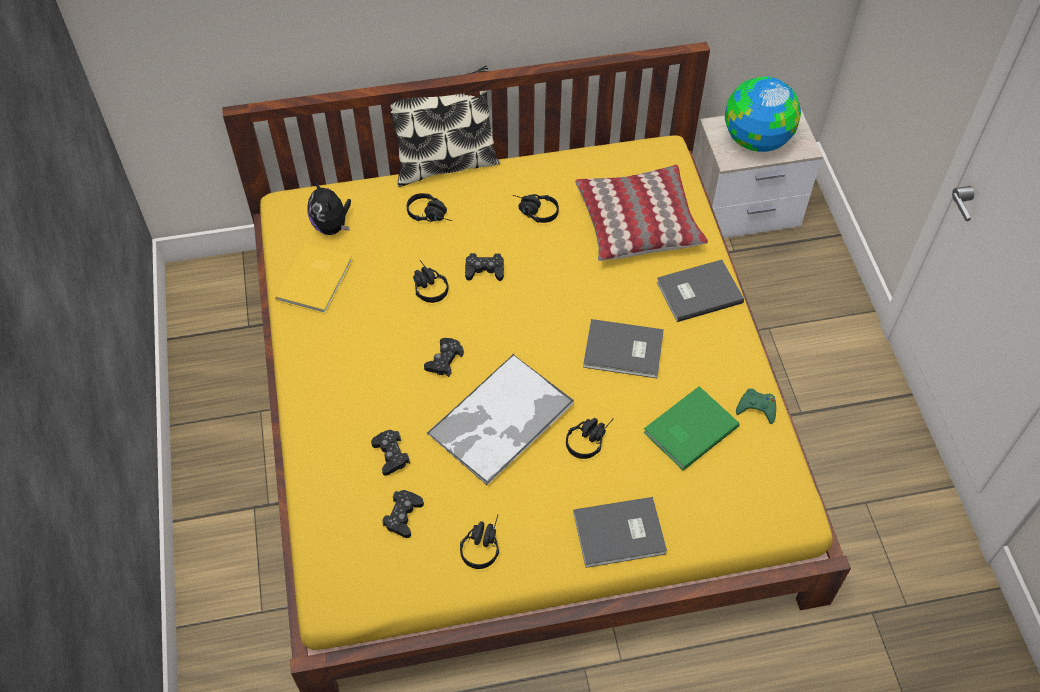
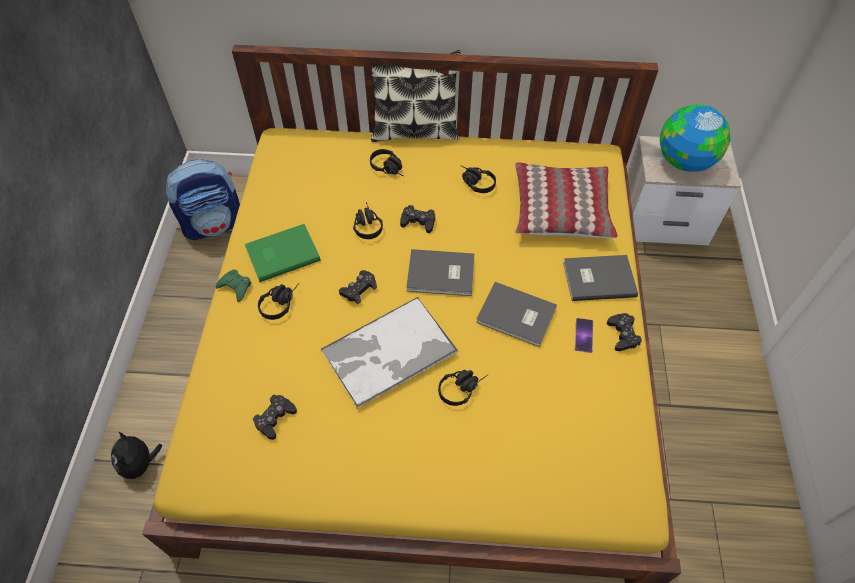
camera: 15 degrees right, 0 degrees up
yellow book [275,243,353,314] -> none
plush toy [307,180,351,235] -> plush toy moved to [111,432,162,480]
black game controller [371,430,410,476] -> black game controller moved to [607,313,642,351]
black headphones [460,515,499,569] -> black headphones moved to [258,283,299,320]
grey book [573,497,667,568] -> grey book moved to [406,249,474,296]
green book [643,386,740,471] -> green book moved to [245,224,321,282]
green game controller [736,389,776,424] -> green game controller moved to [216,269,251,302]
none -> backpack [166,159,240,240]
none -> phone [575,318,593,353]

